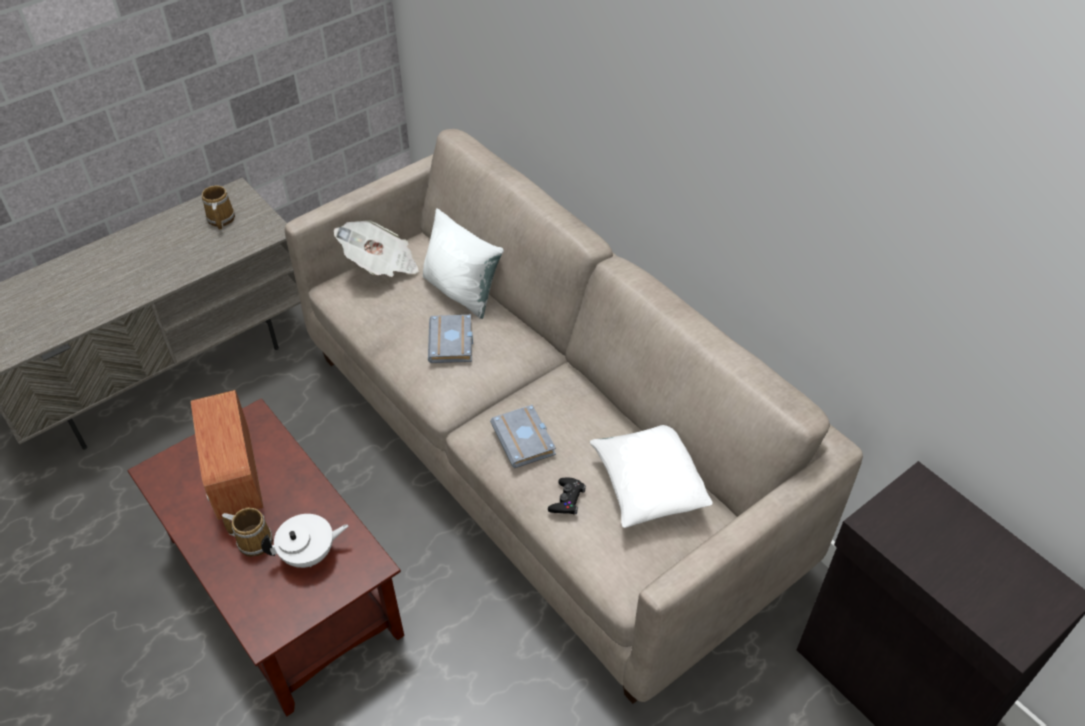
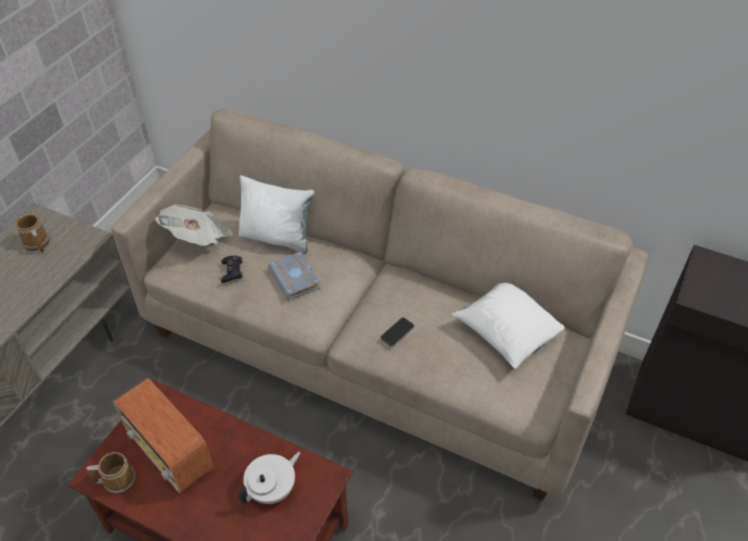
camera: 25 degrees left, 0 degrees up
mug [222,508,273,557] -> mug moved to [86,452,136,495]
grey book [490,405,556,468] -> phone [380,317,414,347]
black game controller [548,478,586,514] -> black game controller moved to [221,256,243,283]

